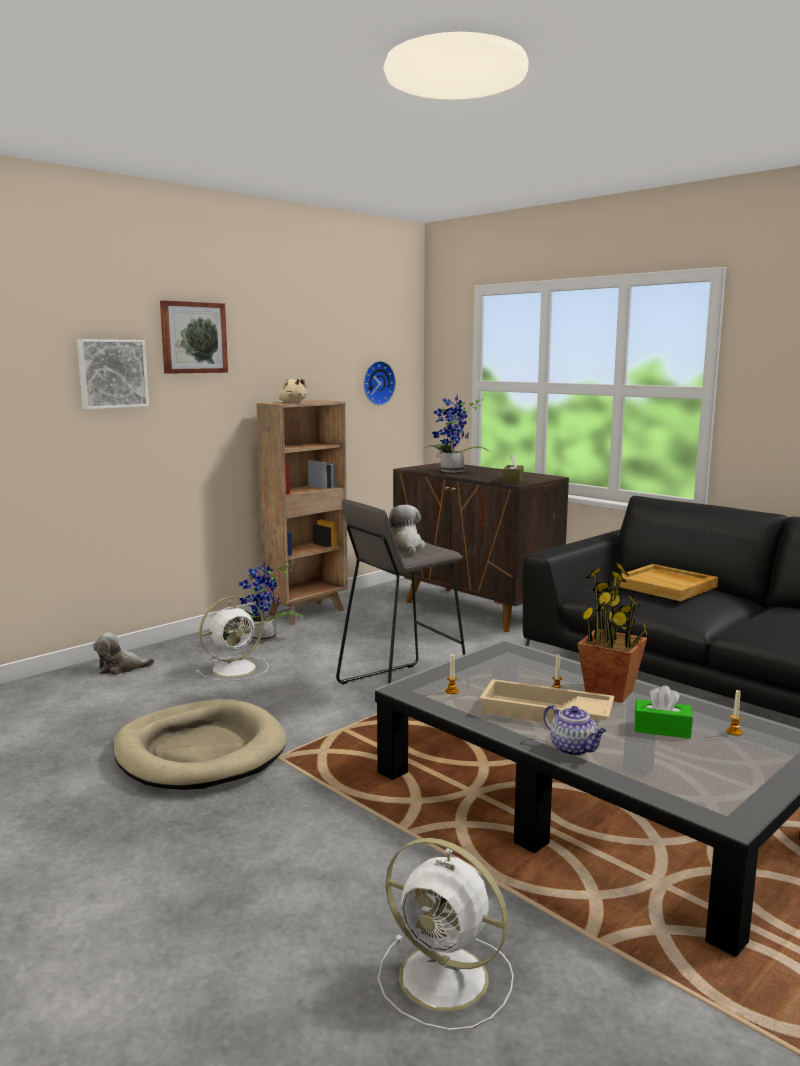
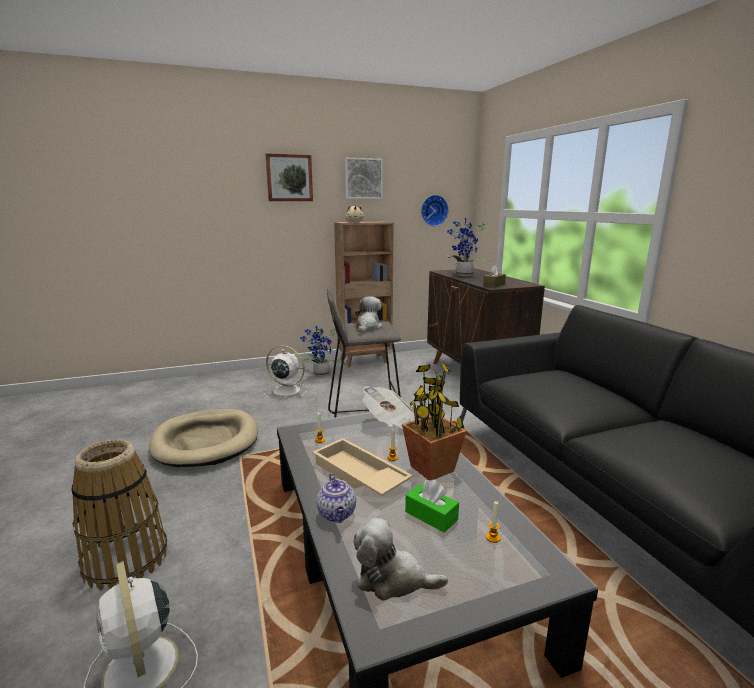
camera: 25 degrees right, 5 degrees up
picture [77,339,149,410] -> picture moved to [345,158,383,199]
plush toy [93,633,155,675] -> plush toy moved to [353,518,448,601]
white fan [196,596,269,681] -> white fan turned 150 degrees counterclockwise [264,345,308,399]
beige tray [614,564,718,601] -> none
none -> basket [71,440,167,591]
none -> newspaper [362,386,415,429]

